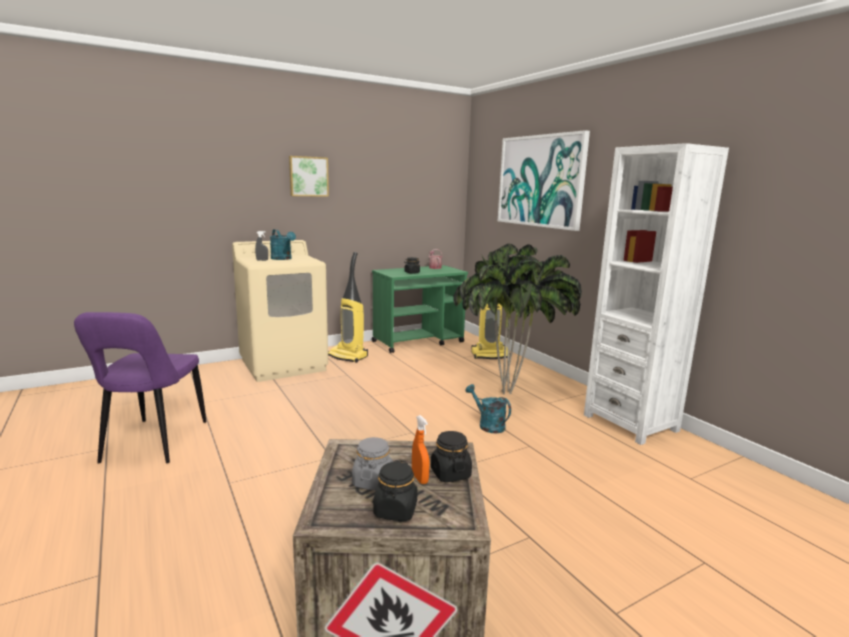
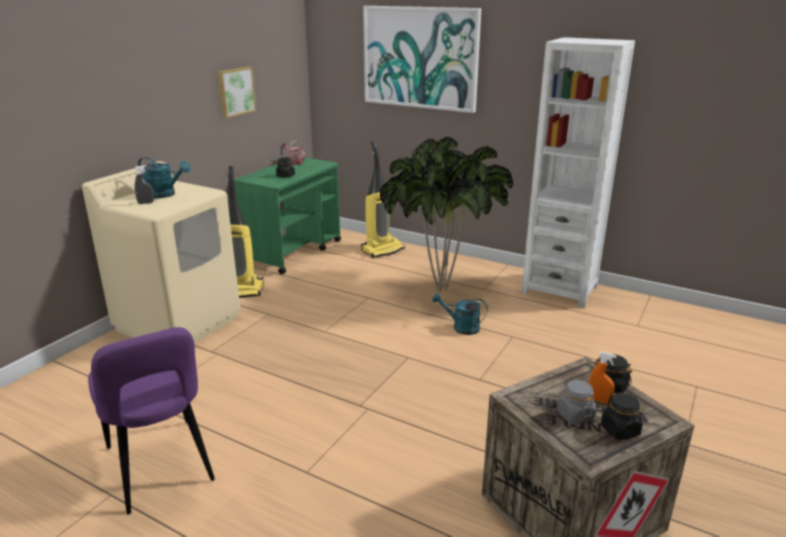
camera: 30 degrees left, 10 degrees up
picture [289,156,329,197] -> picture moved to [218,67,256,118]

